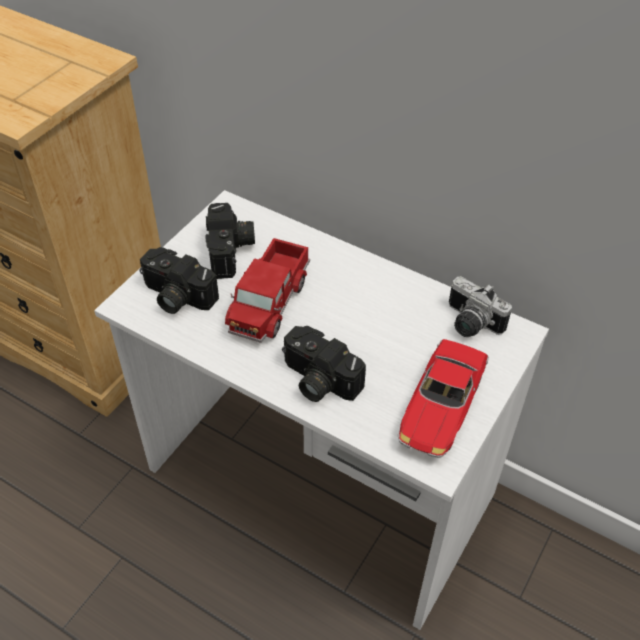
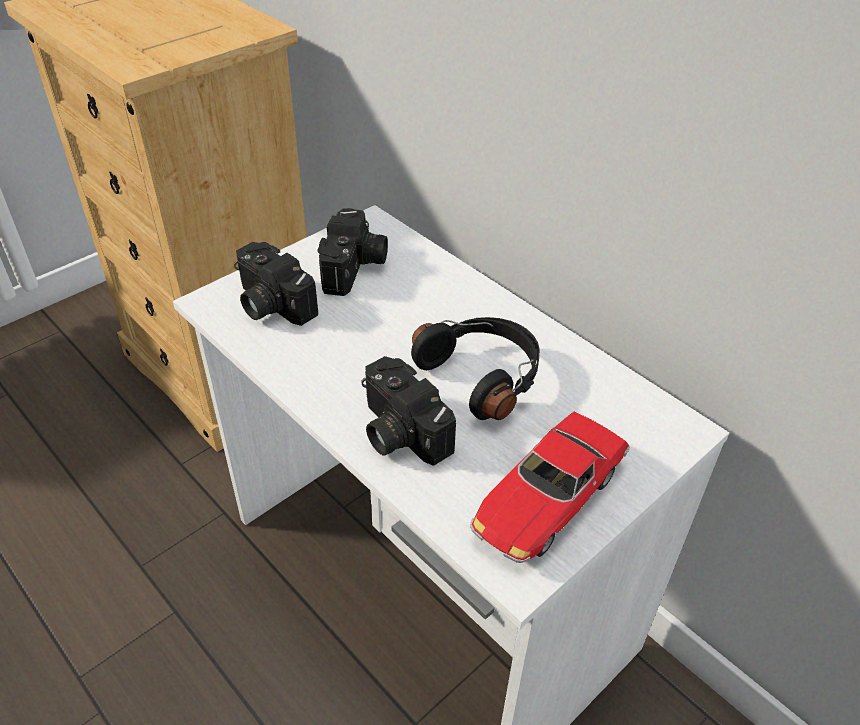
camera: 15 degrees right, 5 degrees down
toy truck [225,238,310,343] -> none
camera [449,276,512,337] -> none
none -> black headphones [411,317,540,420]

